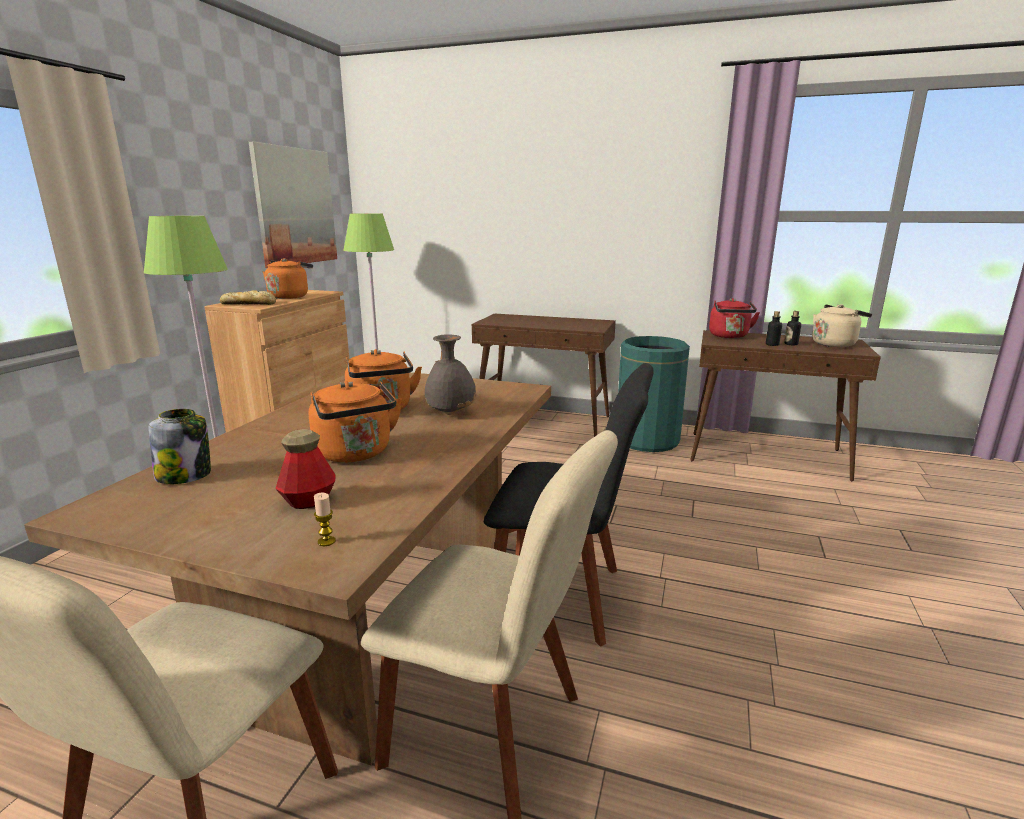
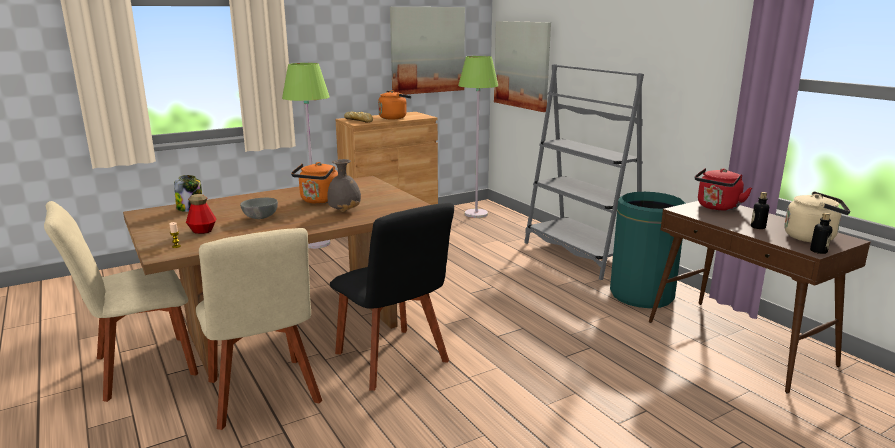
camera: 40 degrees right, 0 degrees up
orange kettle [309,381,402,462] -> grey bowl [240,198,278,219]
brown console table [472,314,616,437] -> grey bookcase [524,64,644,280]
bottle [766,311,782,346] -> bottle moved to [810,212,833,254]
none -> picture [494,21,551,112]

